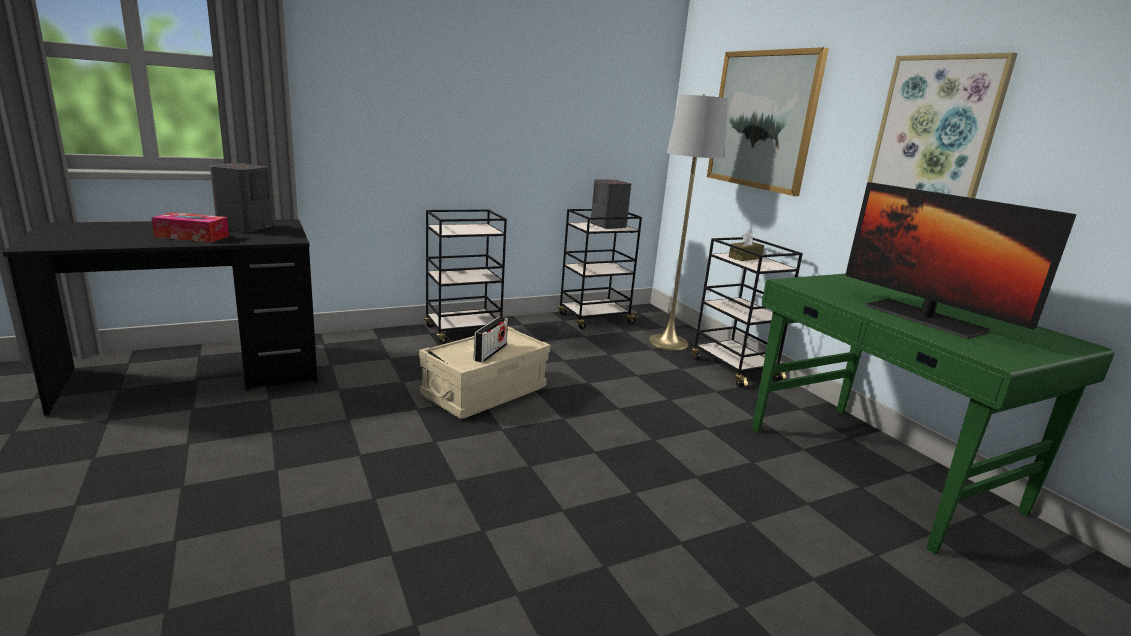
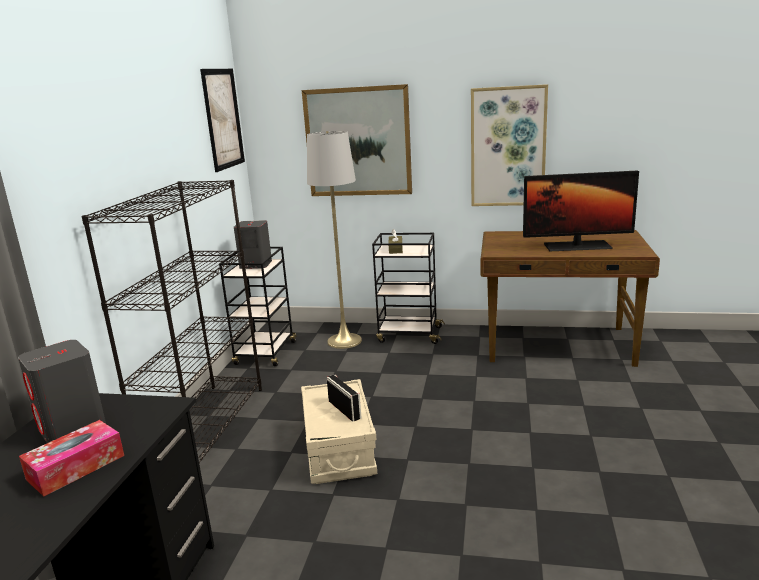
camera: 50 degrees left, 0 degrees up
black cart [424,209,507,344] -> black bookcase [82,180,262,463]
green desk [752,274,1115,555] -> brown desk [480,230,660,367]
none -> picture [200,69,245,172]

